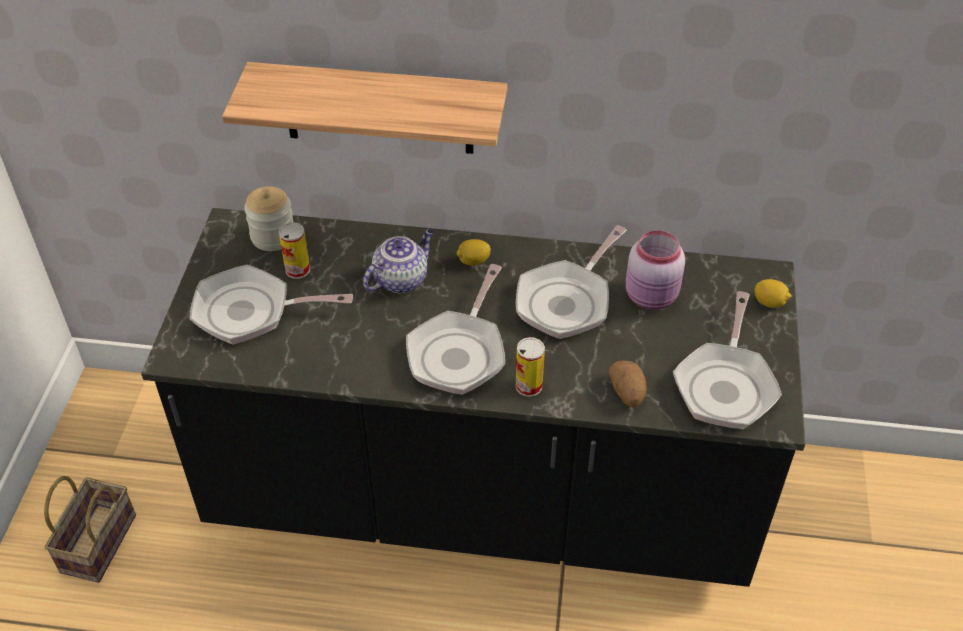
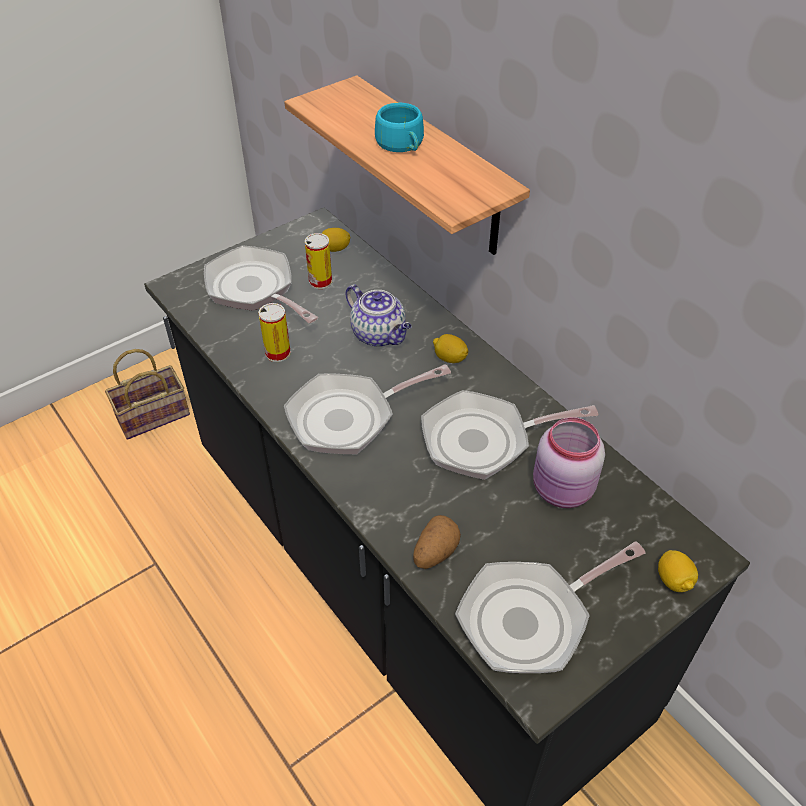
camera: 45 degrees right, 0 degrees up
jar [244,186,293,251] -> lemon [322,228,350,252]
teapot [363,229,434,293] -> teapot turned 45 degrees clockwise [345,284,412,347]
can [516,337,545,397] -> can moved to [258,303,291,362]
none -> turquoise cup [375,103,424,152]

